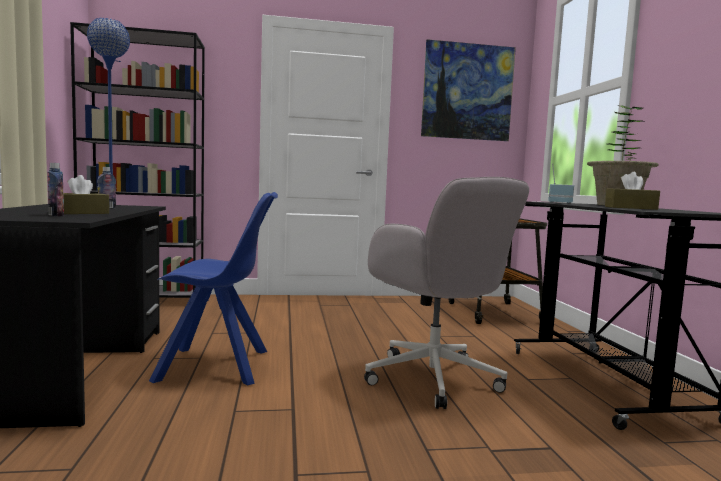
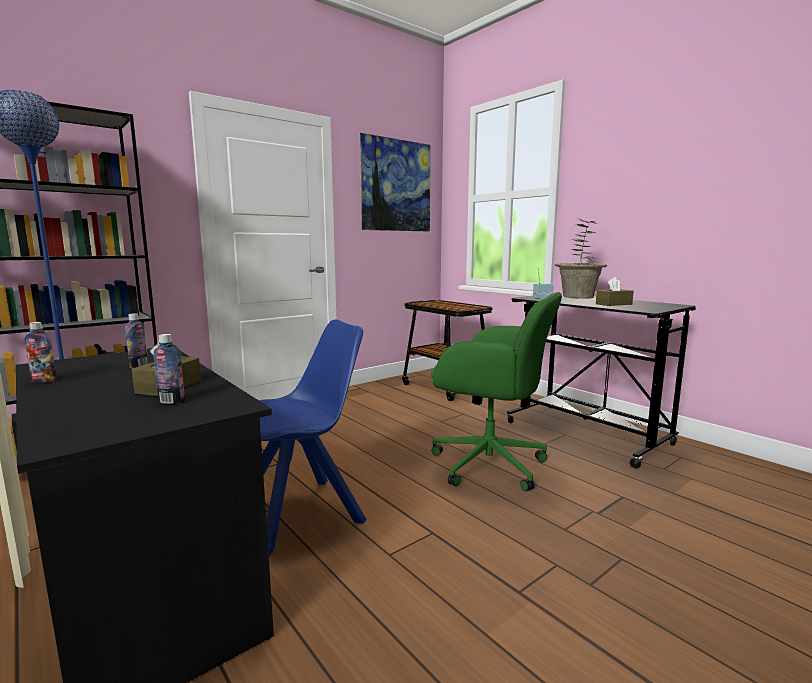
camera: 30 degrees left, 5 degrees up
grey office chair [364,177,529,409] -> green office chair [431,292,562,491]
none -> bottle [25,322,57,383]

